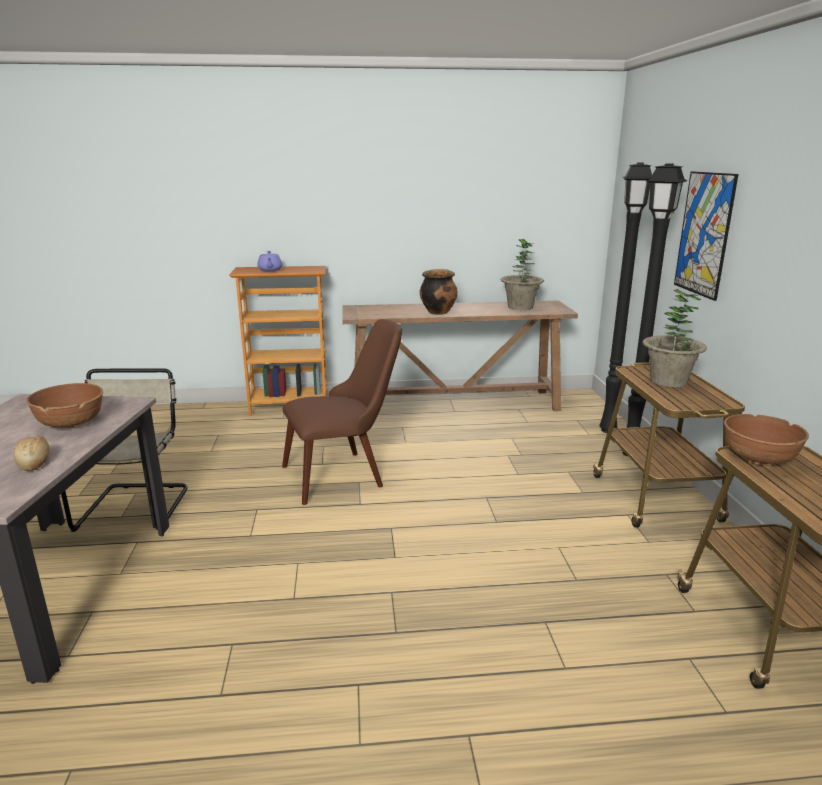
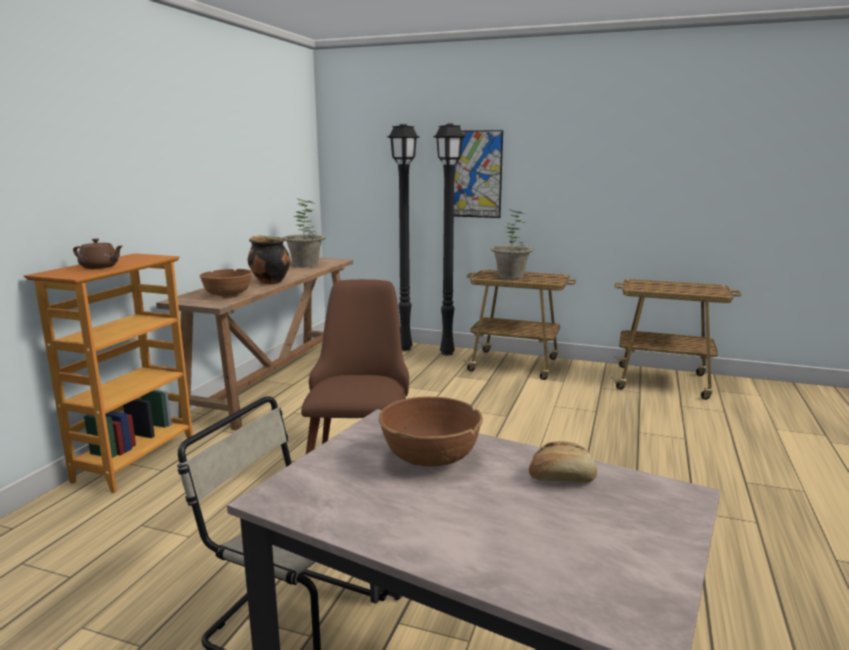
camera: 65 degrees left, 5 degrees down
purple teapot [257,251,282,271] -> brown teapot [73,238,123,269]
brown bowl [724,414,809,466] -> brown bowl moved to [199,269,252,298]

